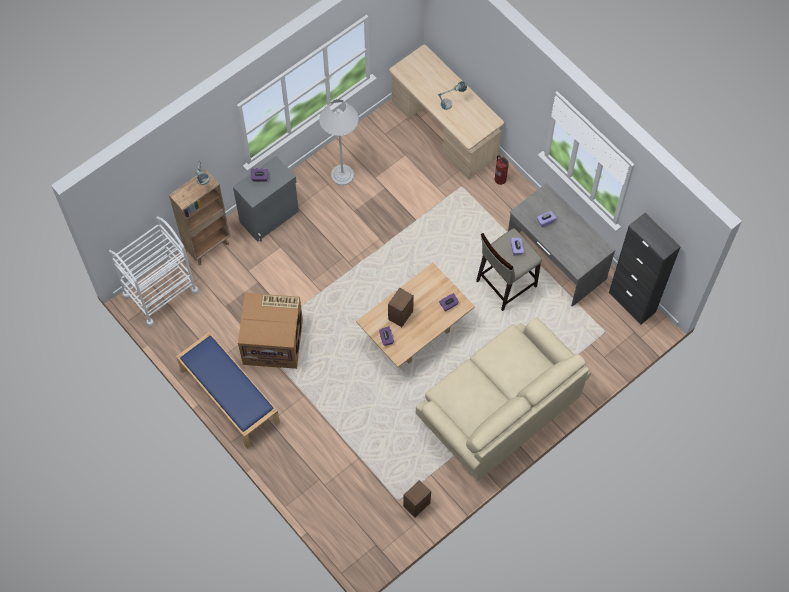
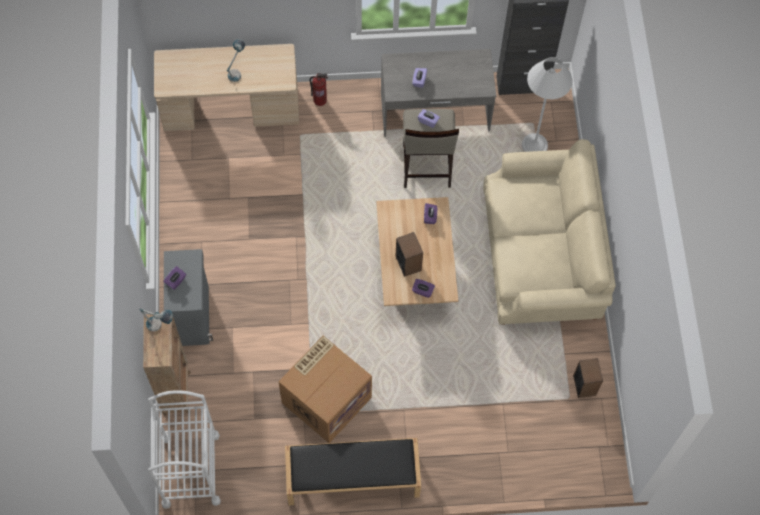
camera: 55 degrees left, 0 degrees up
blue bench [176,332,280,449] -> black bench [285,438,421,505]
white floor lamp [319,99,359,185] -> white floor lamp moved to [522,57,572,152]

